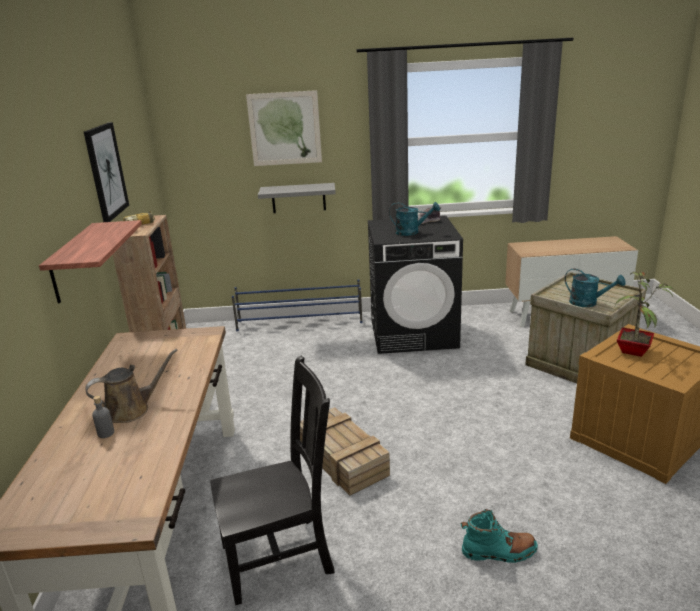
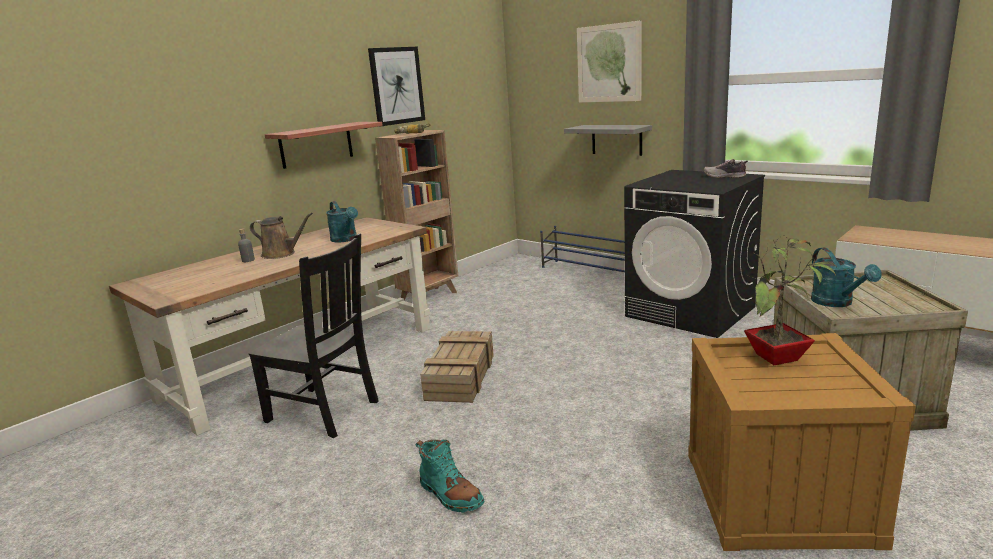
camera: 45 degrees right, 5 degrees down
turquoise watering can [389,202,440,236] -> turquoise watering can moved to [326,201,358,242]

